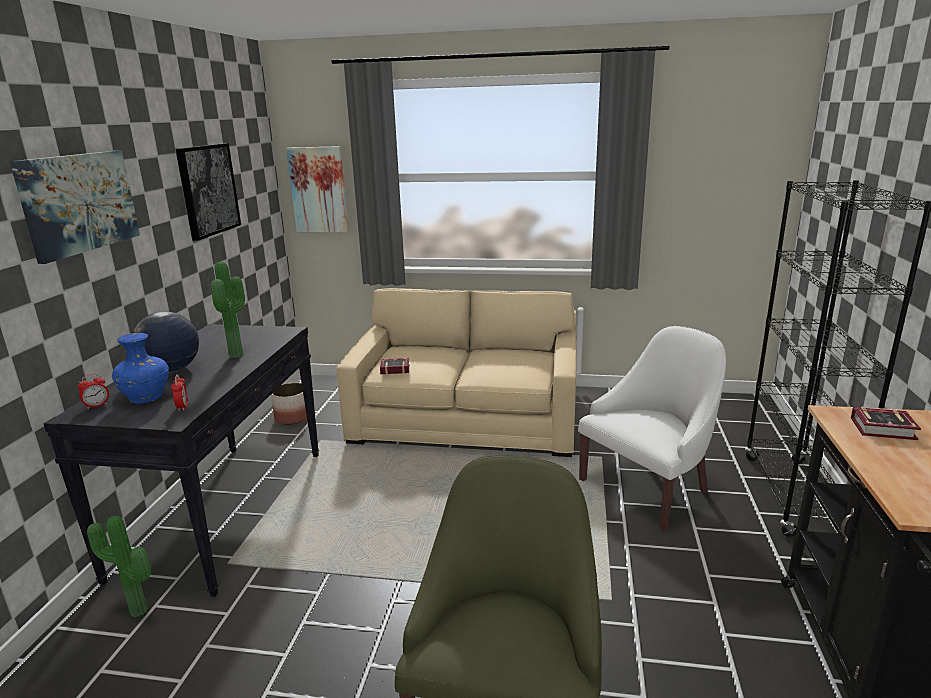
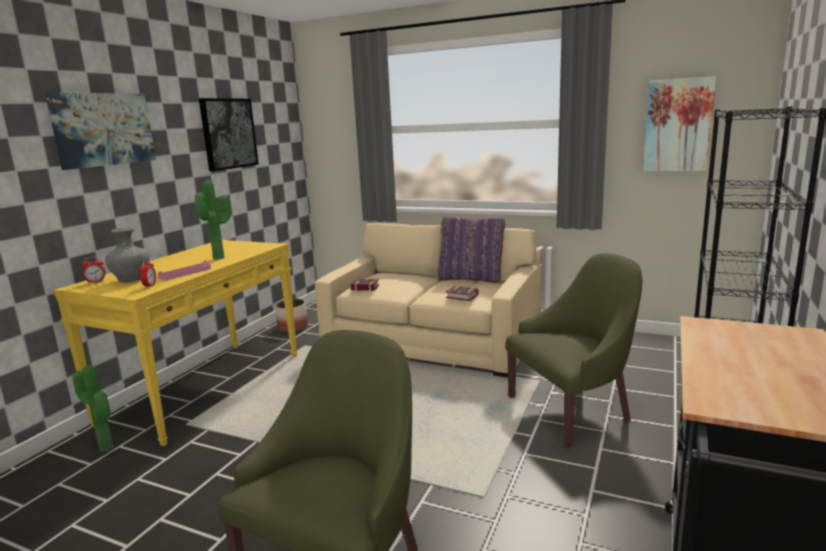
camera: 15 degrees right, 5 degrees down
black console table [44,324,319,597] -> yellow console table [53,240,298,446]
blue vase [112,333,169,404] -> grey vase [105,227,150,282]
globe [133,312,199,373] -> none
picture [286,146,349,232] -> picture moved to [643,76,716,171]
white armchair [578,326,726,531] -> green armchair [505,253,642,448]
book [851,407,921,440] -> book moved to [446,286,479,301]
none -> pink tray [157,260,211,281]
none -> purple pillow [438,216,505,283]

